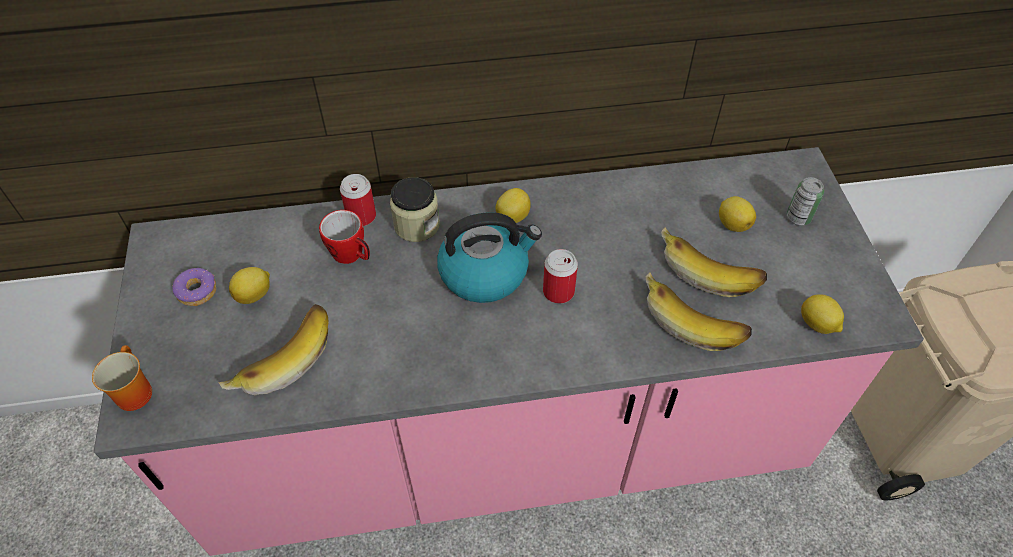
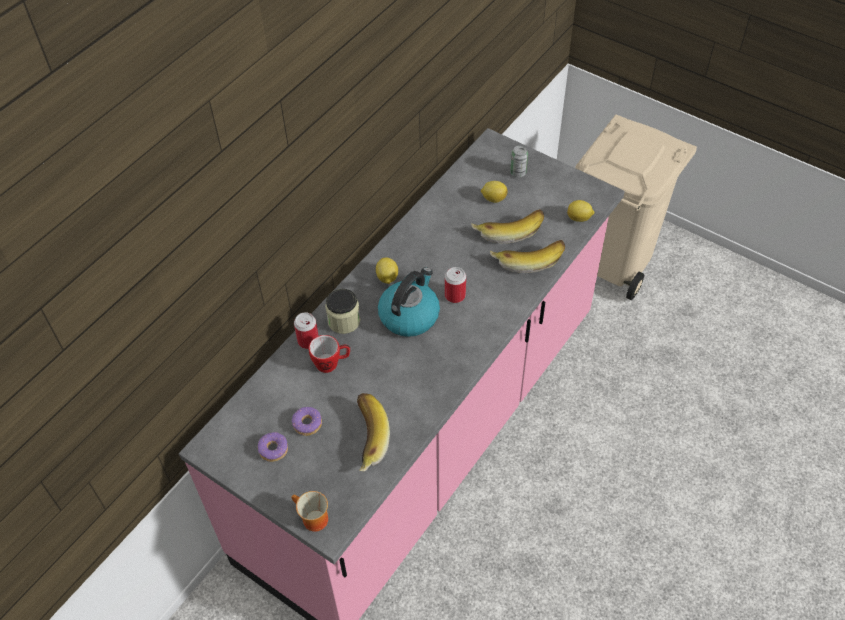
camera: 45 degrees left, 0 degrees up
lemon [229,267,270,304] -> donut [292,407,322,436]

